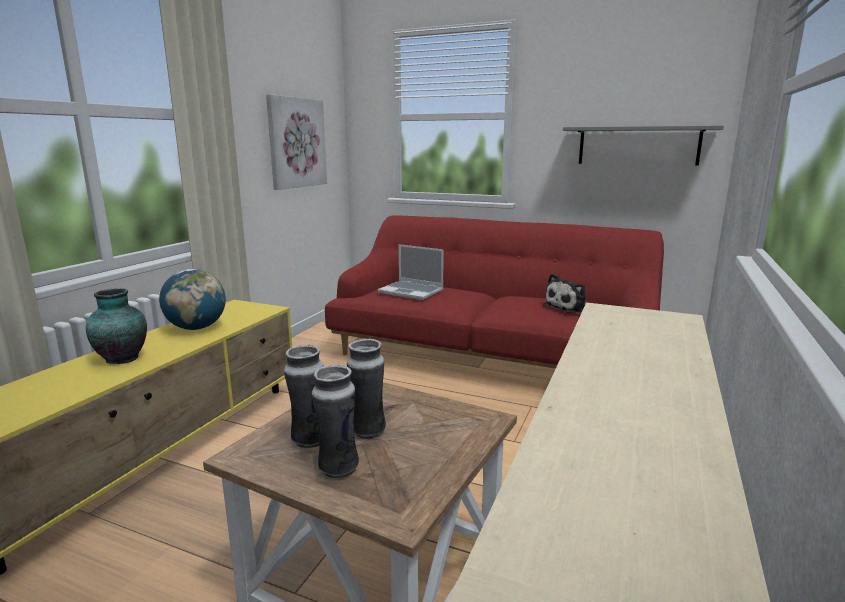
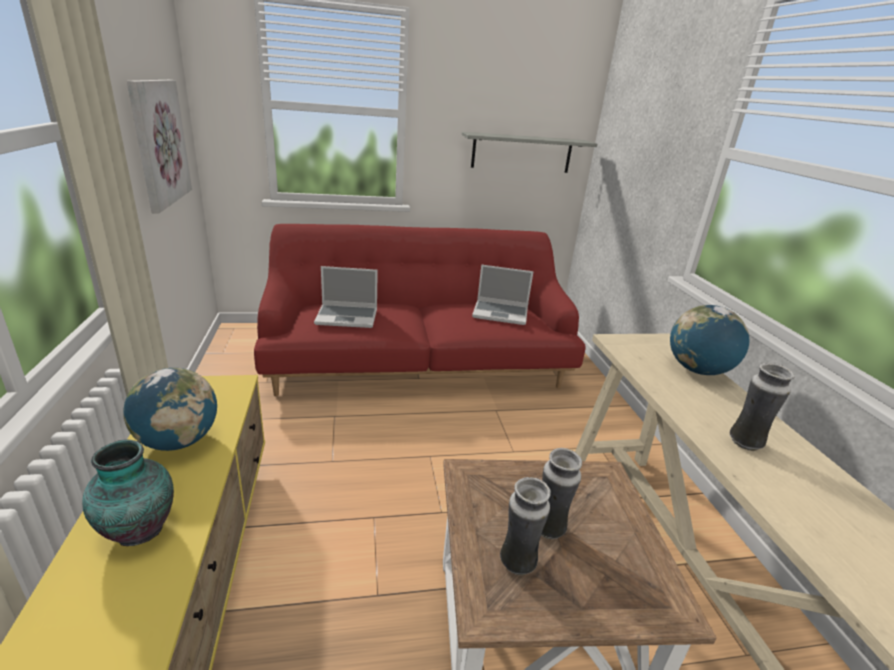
camera: 35 degrees left, 10 degrees up
vase [312,365,359,478] -> vase moved to [730,363,795,451]
plush toy [543,273,586,313] -> laptop [472,265,534,325]
none -> globe [670,305,749,375]

